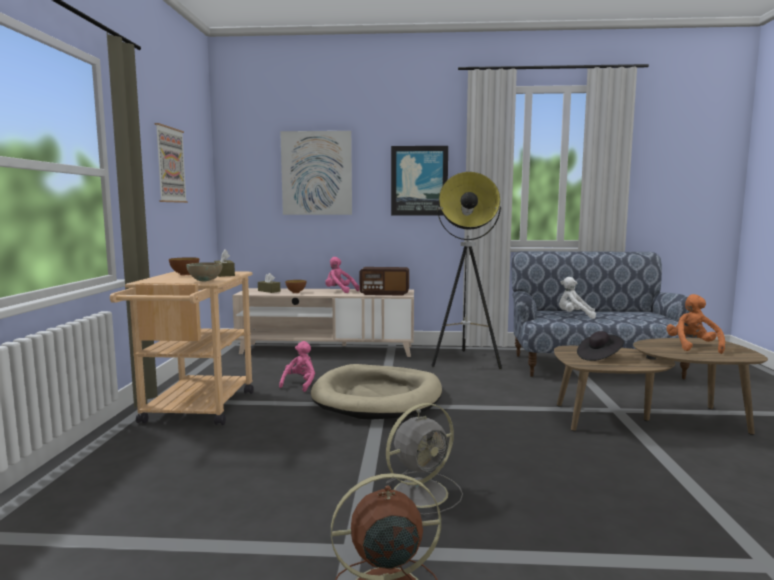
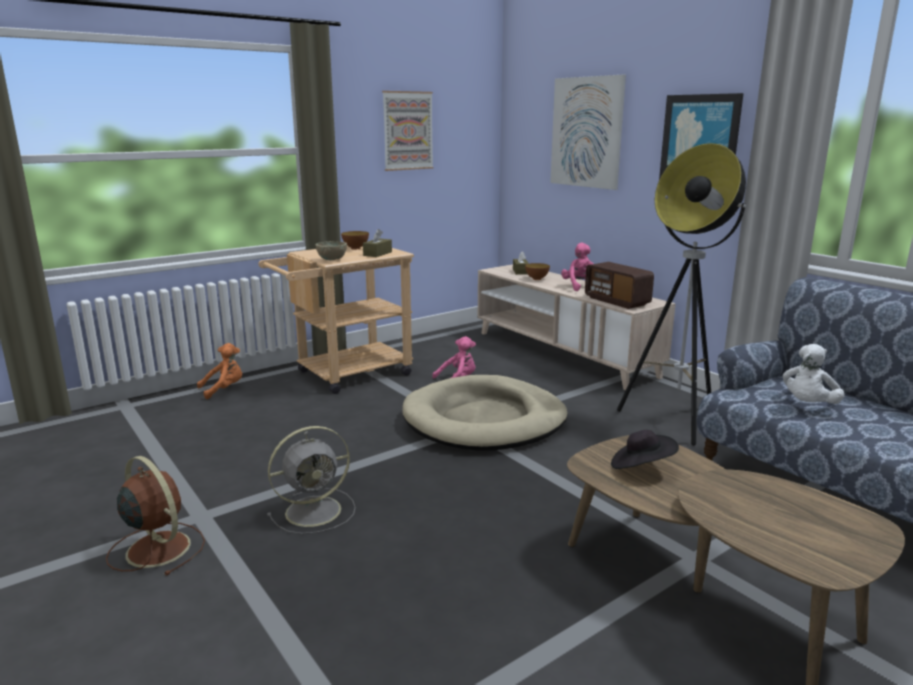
camera: 50 degrees right, 10 degrees up
grey fan [386,403,463,515] -> grey fan turned 45 degrees counterclockwise [267,426,356,534]
white plush toy [559,277,596,319] -> white plush toy turned 120 degrees counterclockwise [783,344,844,404]
orange plush toy [666,294,725,354] -> orange plush toy moved to [197,343,242,399]

